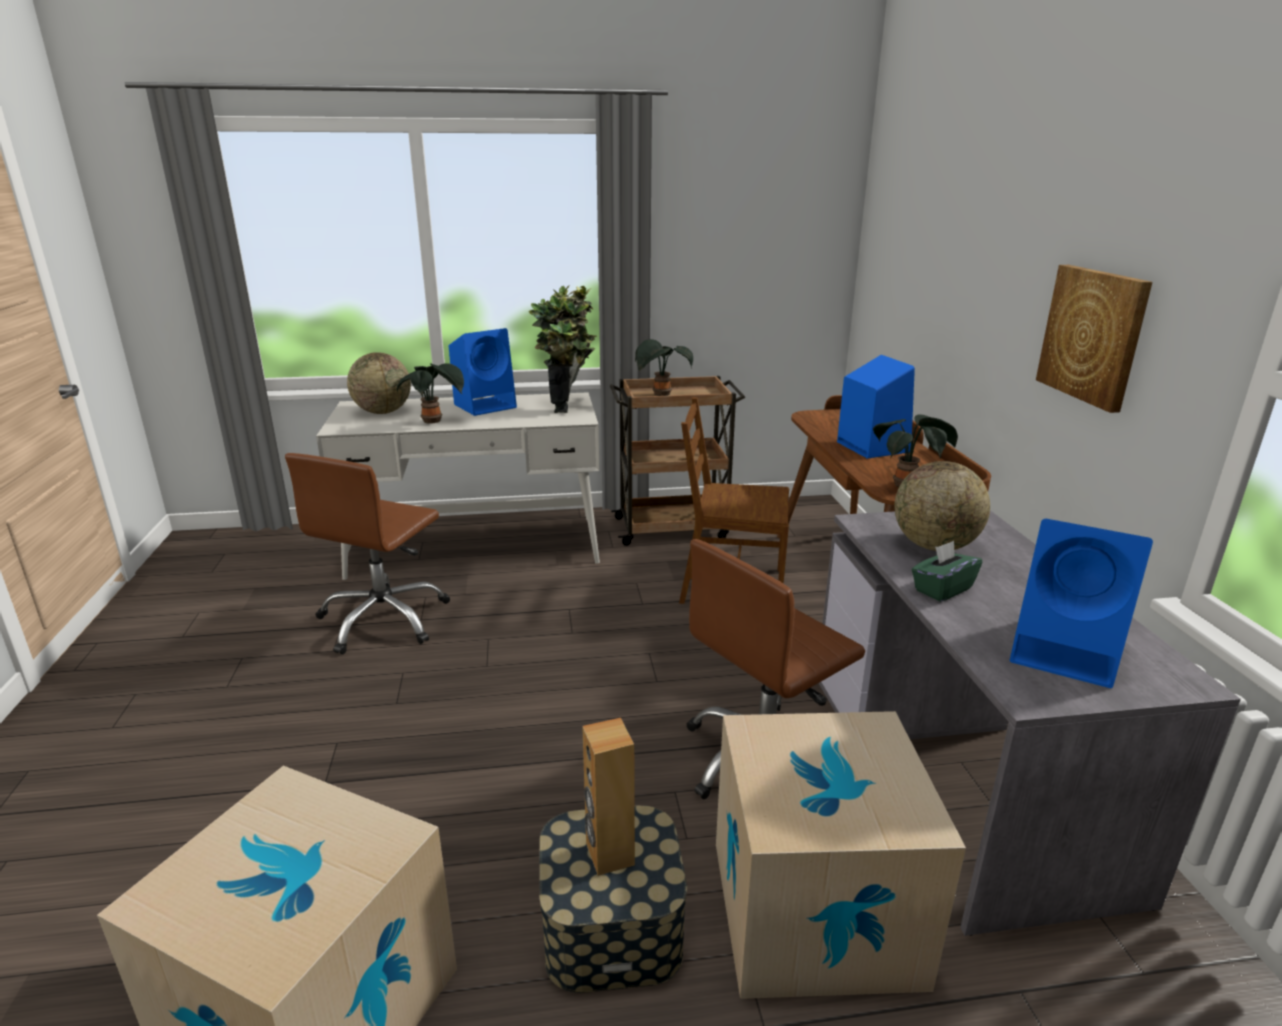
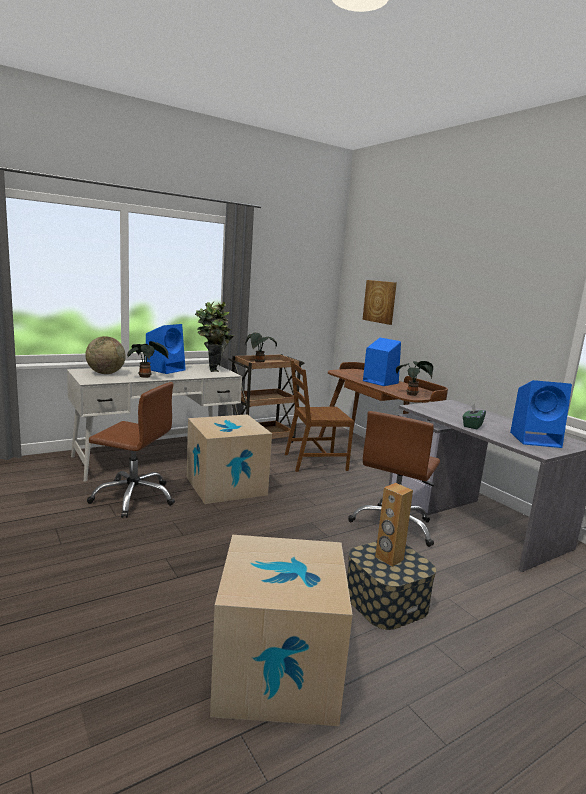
camera: 25 degrees left, 10 degrees down
brown office chair [285,453,450,654] -> brown office chair turned 75 degrees counterclockwise [87,382,175,518]
cardboard box [716,711,966,999] -> cardboard box moved to [187,414,272,504]
globe [894,461,990,551] -> none
picture [1036,265,1153,413] -> picture moved to [363,280,397,325]

